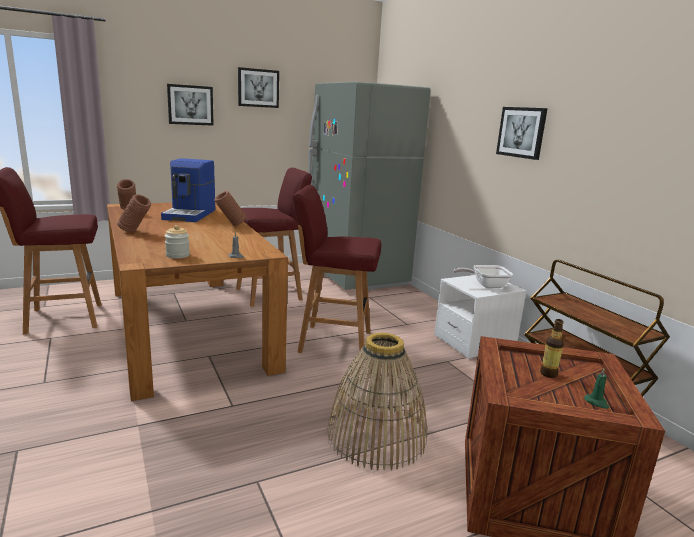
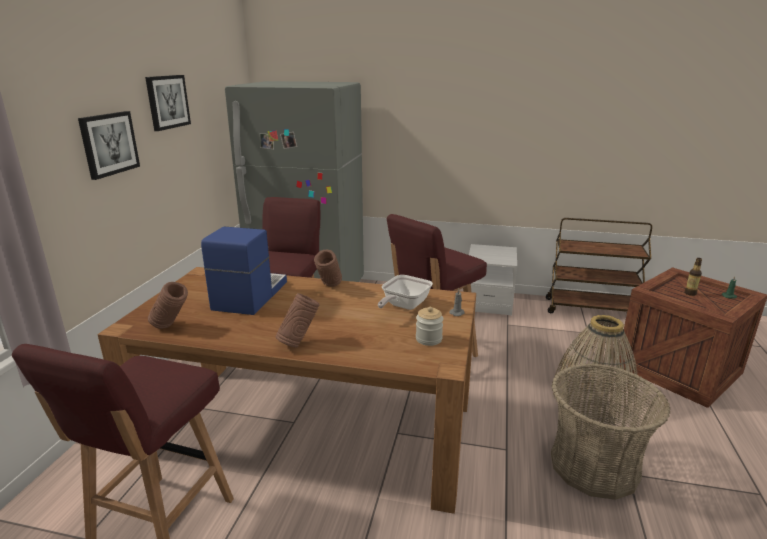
camera: 50 degrees left, 5 degrees up
coffee machine [161,158,215,222] -> coffee machine turned 120 degrees counterclockwise [201,227,287,315]
frying pan [454,265,513,288] -> frying pan moved to [378,275,433,310]
picture [496,107,548,160] -> none
none -> basket [551,364,670,500]

